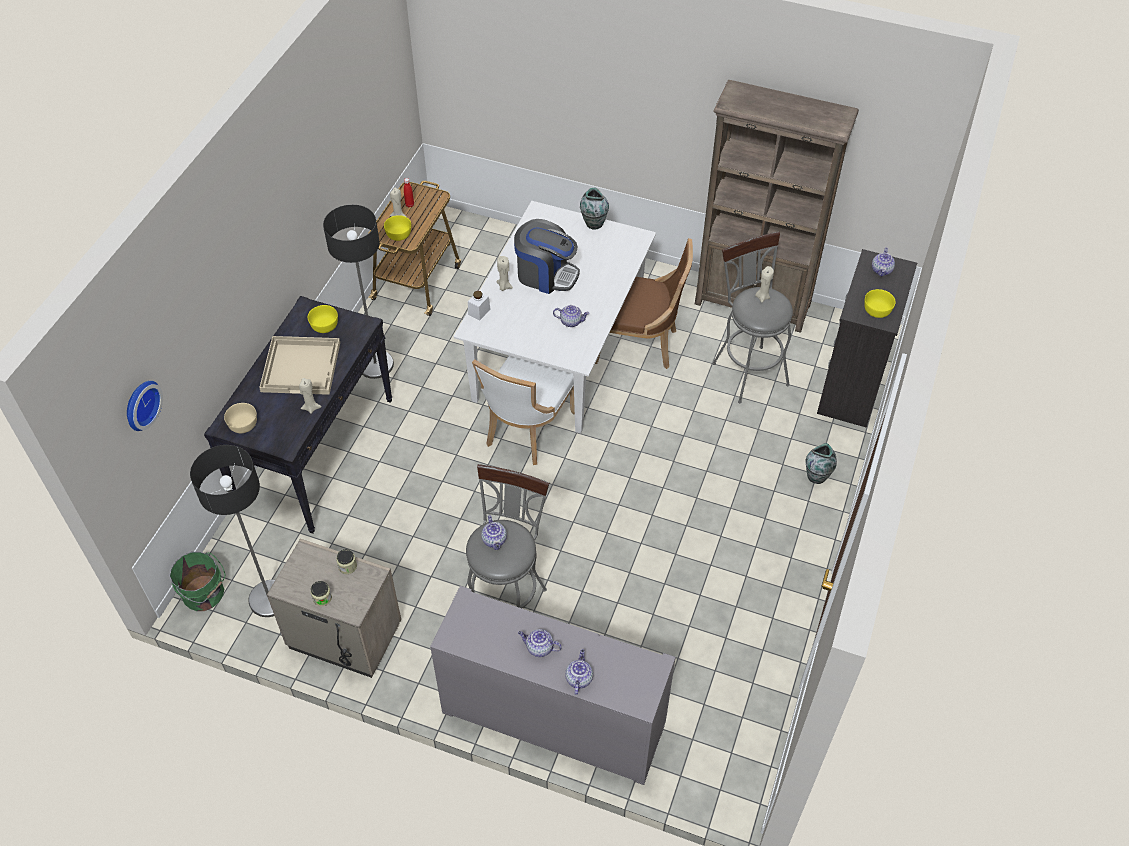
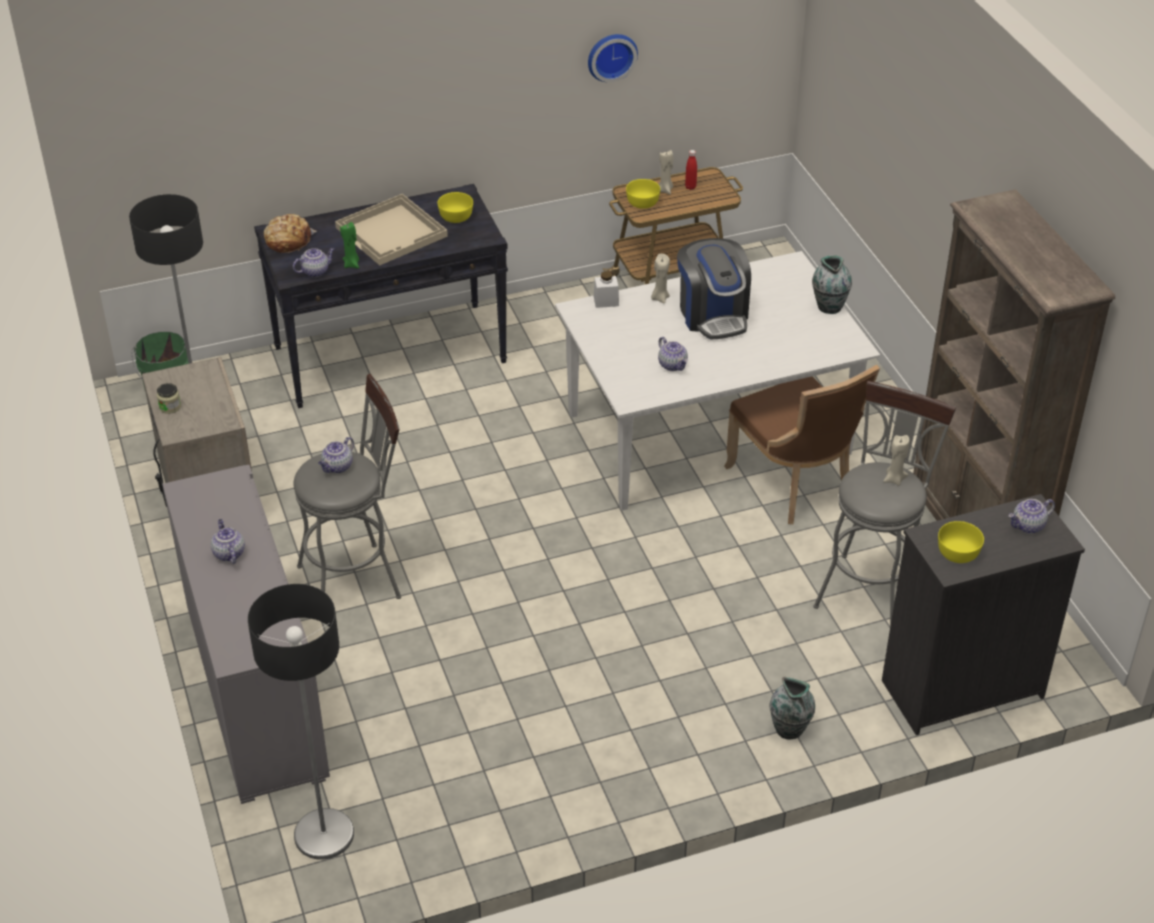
camera: 50 degrees right, 10 degrees down
wall clock [127,381,163,431] -> wall clock moved to [588,34,638,82]
beige bowl [224,403,257,433] -> bread [264,214,317,253]
beige candle [299,378,322,414] -> green candle [340,222,359,269]
floor lamp [323,205,394,379] -> floor lamp moved to [248,584,354,860]
jar [336,549,357,574] -> none
white chair [472,356,575,465] -> none
teapot [565,649,593,695] -> teapot moved to [293,248,335,277]

